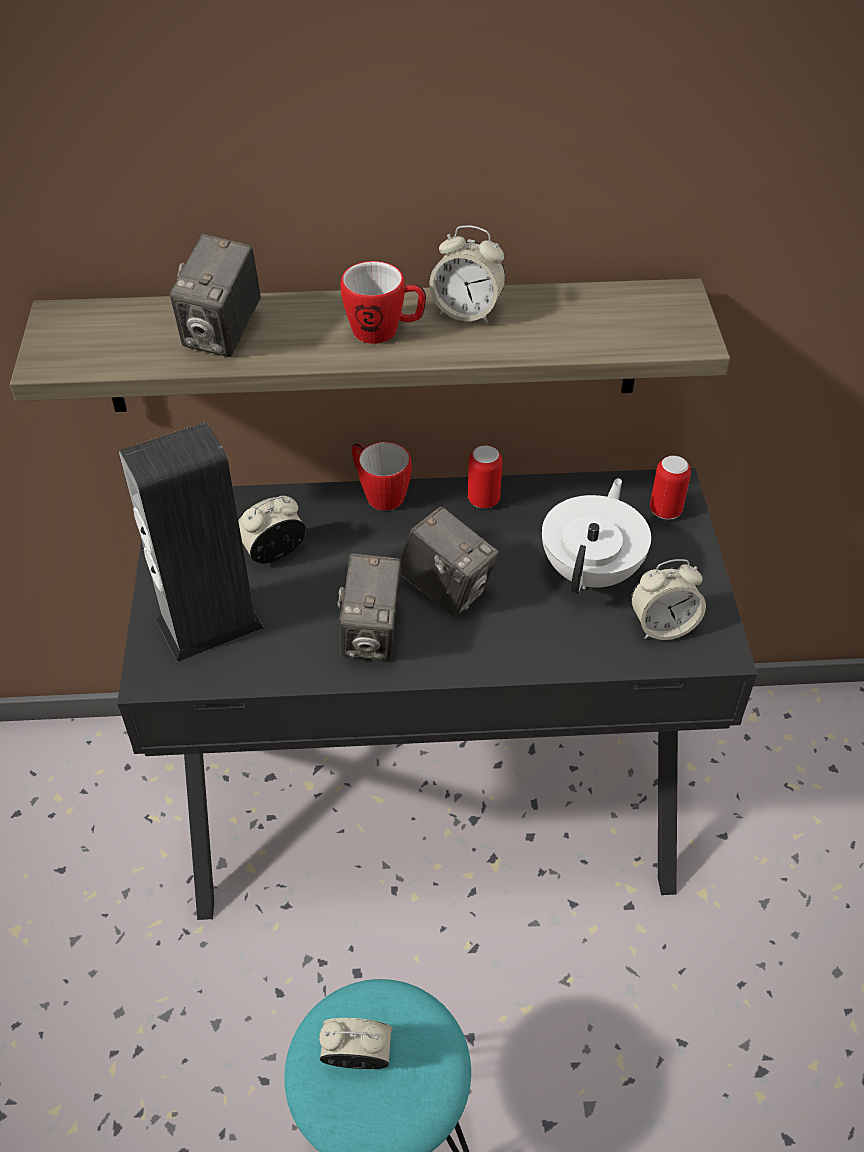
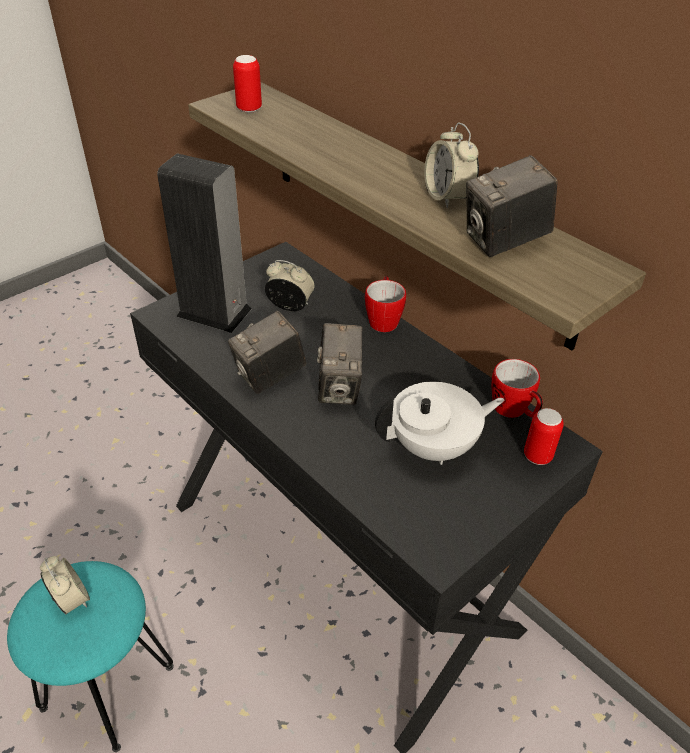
camera: 50 degrees right, 5 degrees down
camera [170,234,261,357] -> camera moved to [466,155,558,257]
mug [341,261,426,344] -> mug moved to [492,359,543,418]
can [468,445,502,508] -> can moved to [233,55,262,113]
alarm clock [631,559,706,640] -> none

